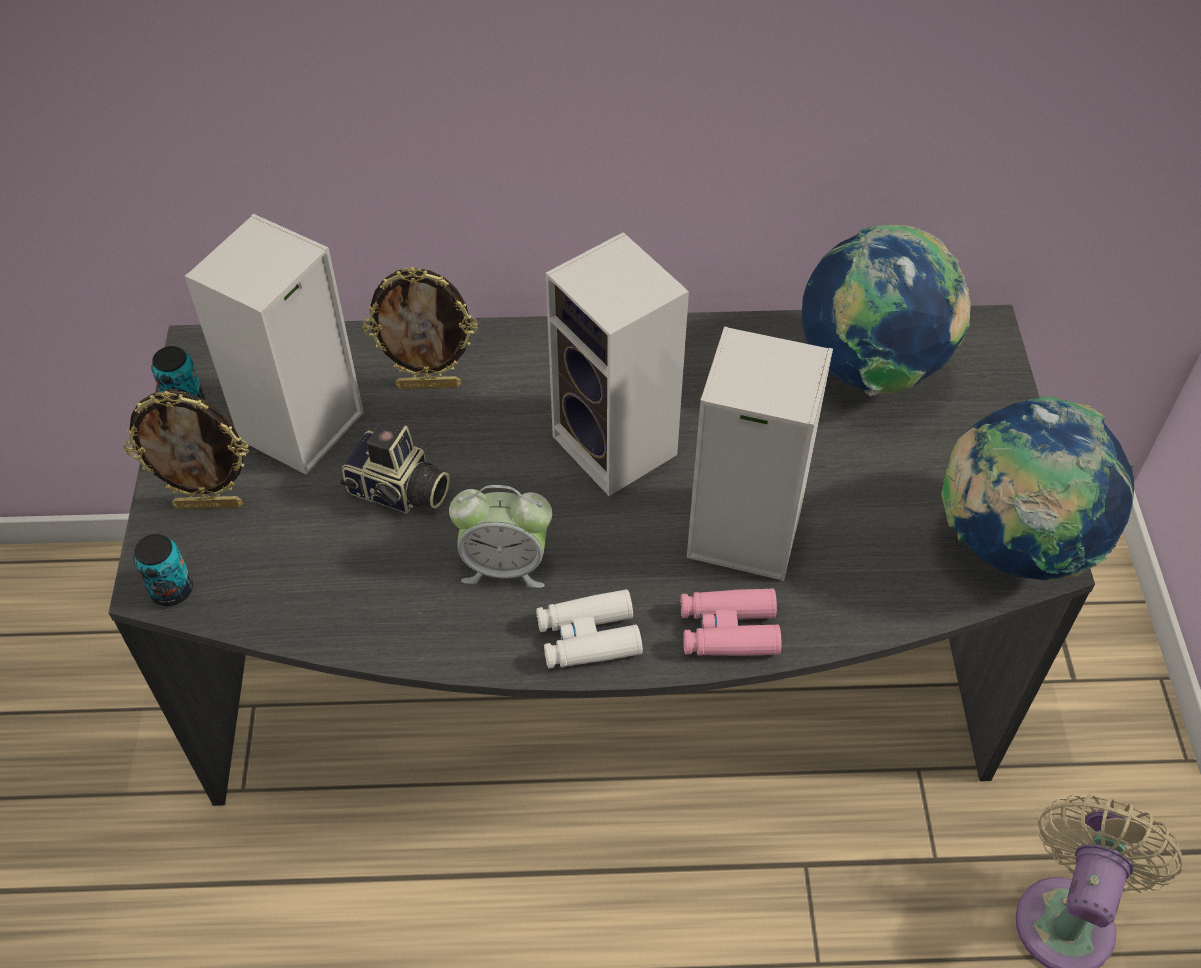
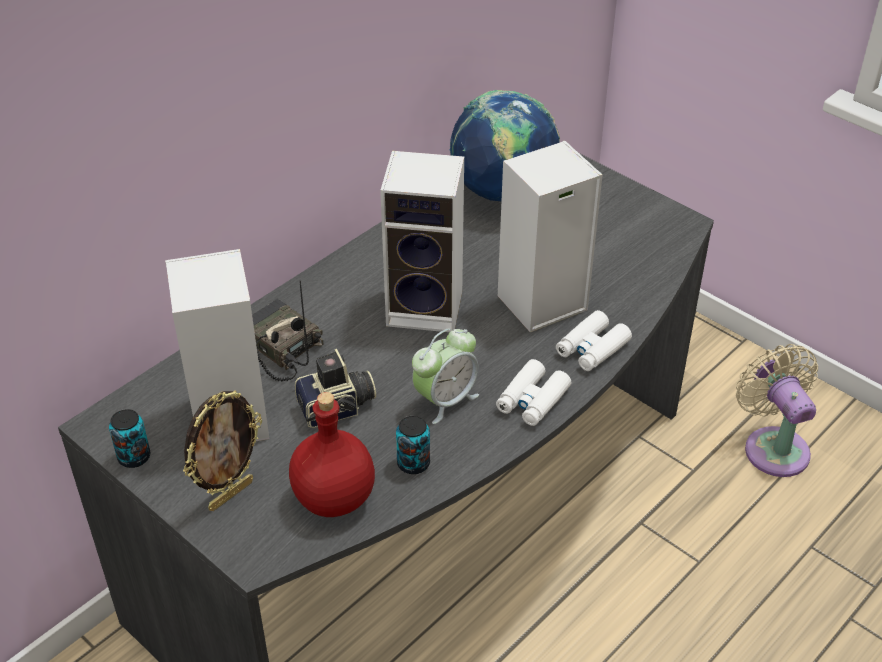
camera: 45 degrees left, 10 degrees down
can [133,534,193,606] -> can moved to [396,416,430,474]
picture frame [362,267,478,389] -> radio [252,280,324,382]
pink binoculars [681,589,782,656] -> white binoculars [556,310,632,371]
globe [941,397,1134,580] -> none
none -> red bottle [289,392,375,517]

